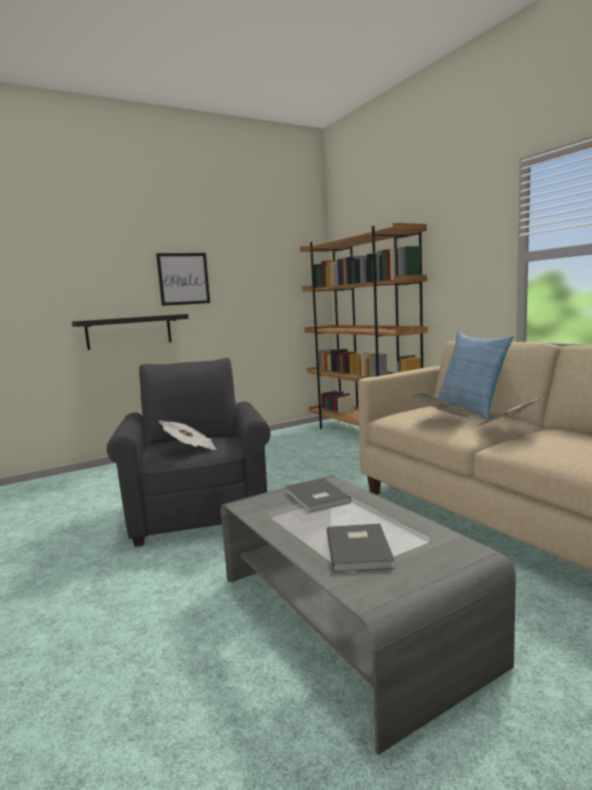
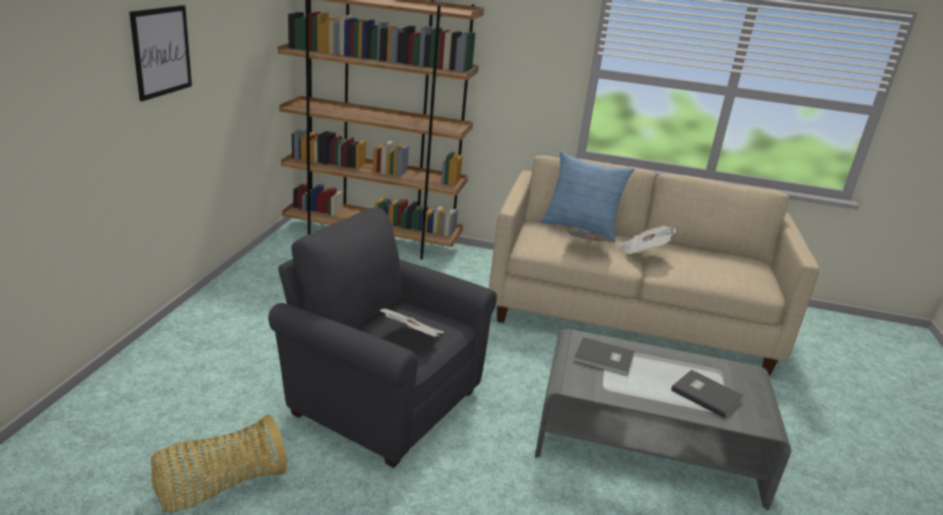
camera: 50 degrees left, 15 degrees up
black shelf [72,314,189,350] -> none
none -> basket [151,414,287,512]

